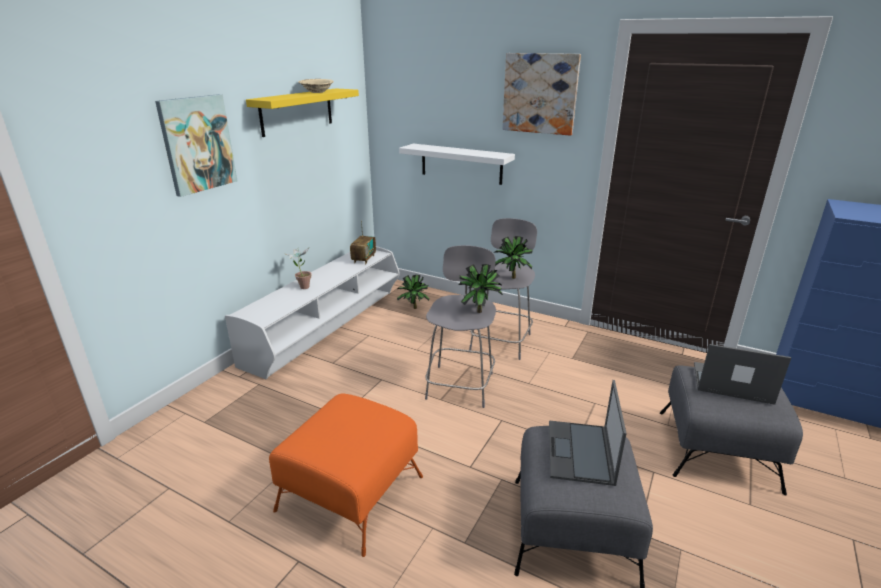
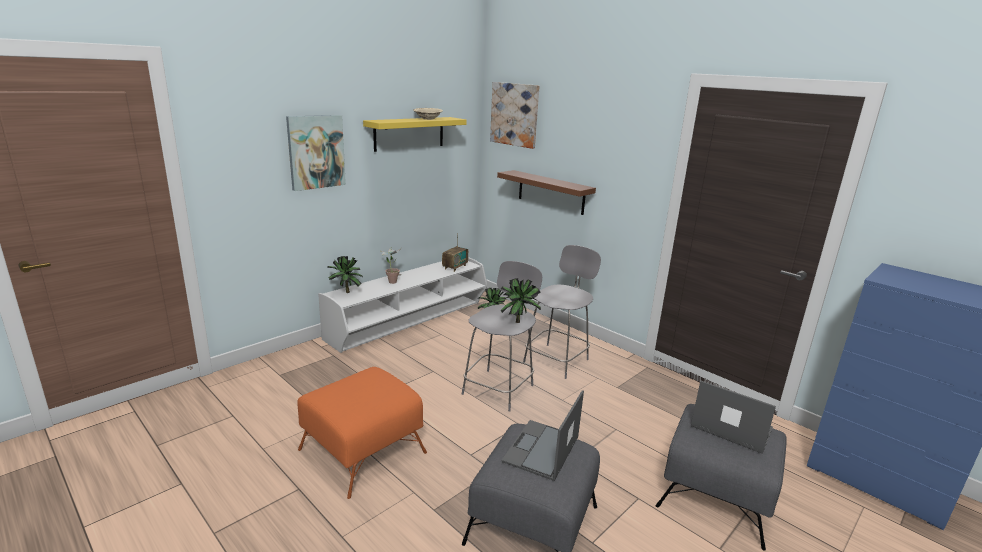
camera: 15 degrees right, 5 degrees down
white shelf [399,144,515,185] -> brown shelf [497,170,596,215]
potted plant [494,236,534,279] -> potted plant moved to [327,256,363,293]
picture [502,53,581,136] -> picture moved to [490,82,540,149]

